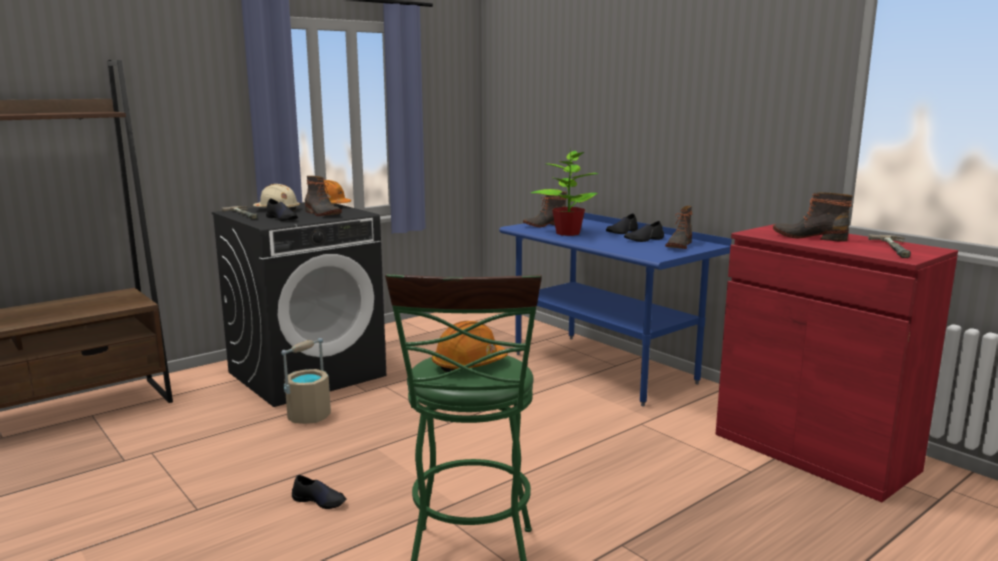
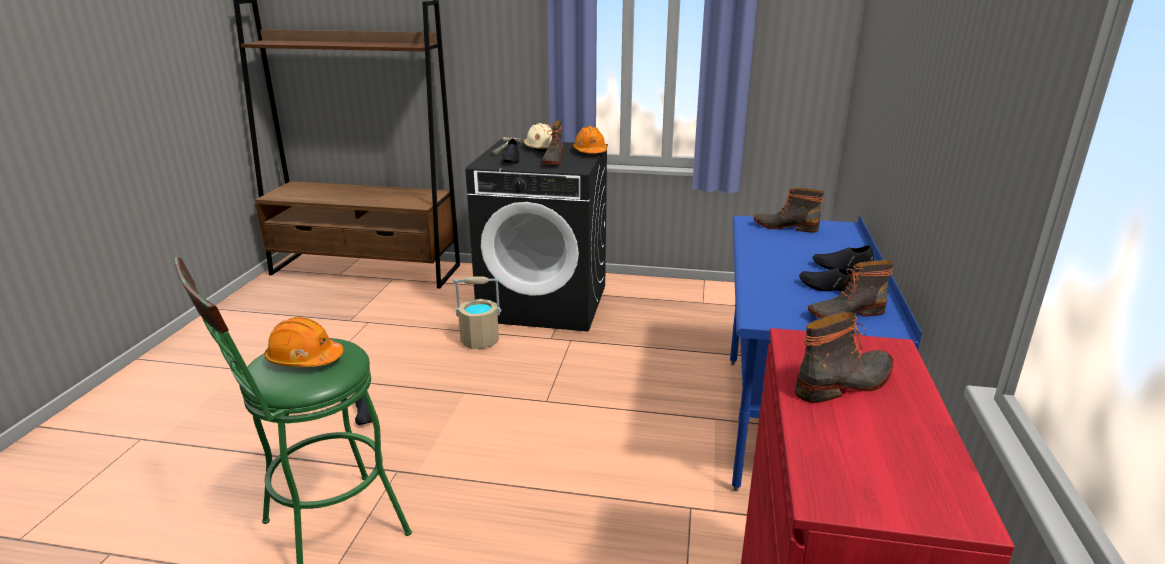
camera: 50 degrees right, 10 degrees up
potted plant [531,147,599,236] -> none
boot [773,192,853,242] -> boot turned 75 degrees clockwise [795,312,894,403]
hammer [868,234,911,258] -> none

